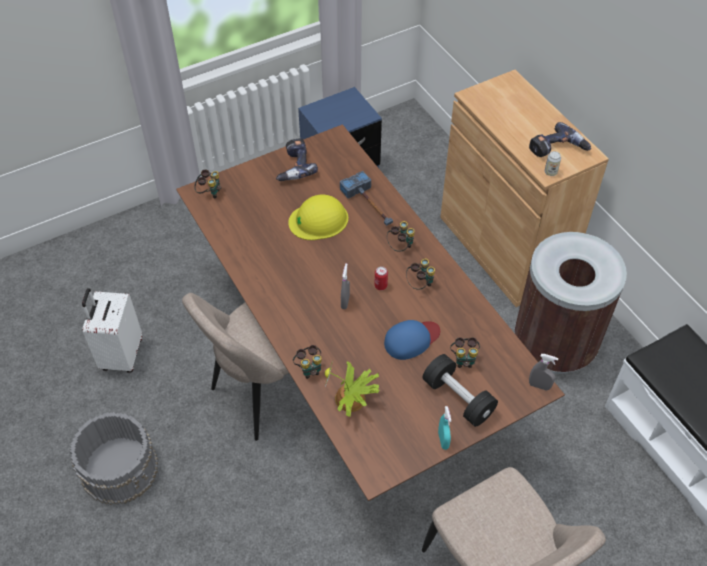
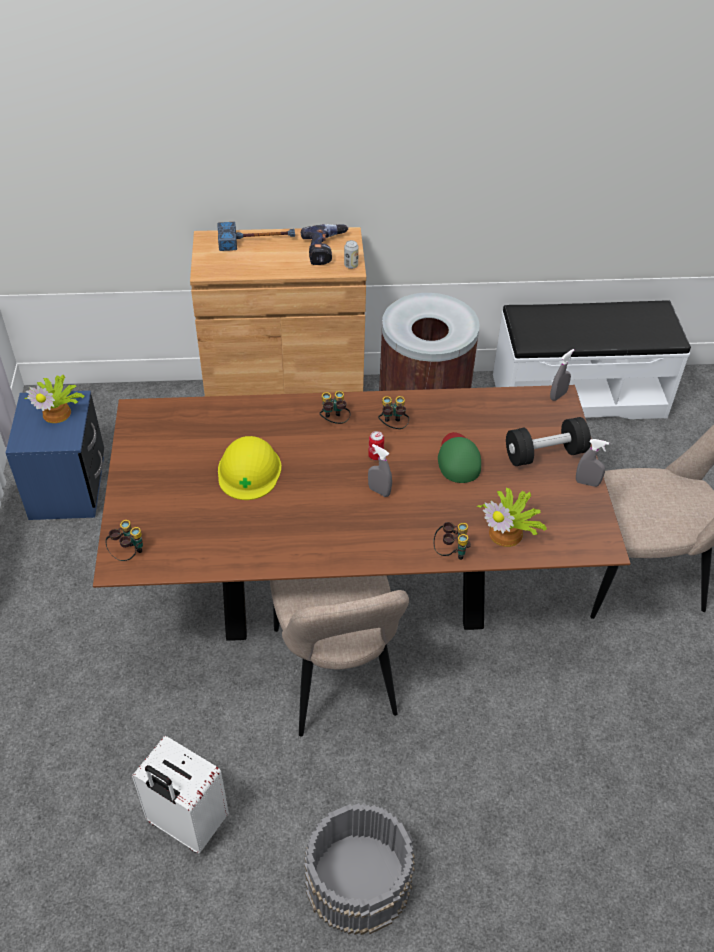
camera: 65 degrees left, 5 degrees down
power drill [276,138,318,181] -> none
hammer [340,171,393,226] -> hammer moved to [217,222,295,251]
blue cap [384,320,440,360] -> green cap [438,432,481,483]
turquoise spray bottle [438,406,451,450] -> grey spray bottle [576,439,609,487]
binoculars [450,337,480,368] -> none
none -> potted plant [24,375,85,423]

